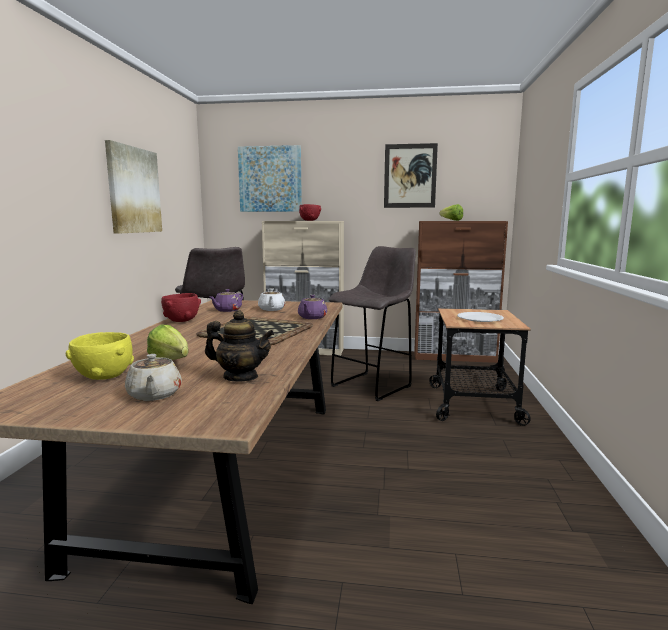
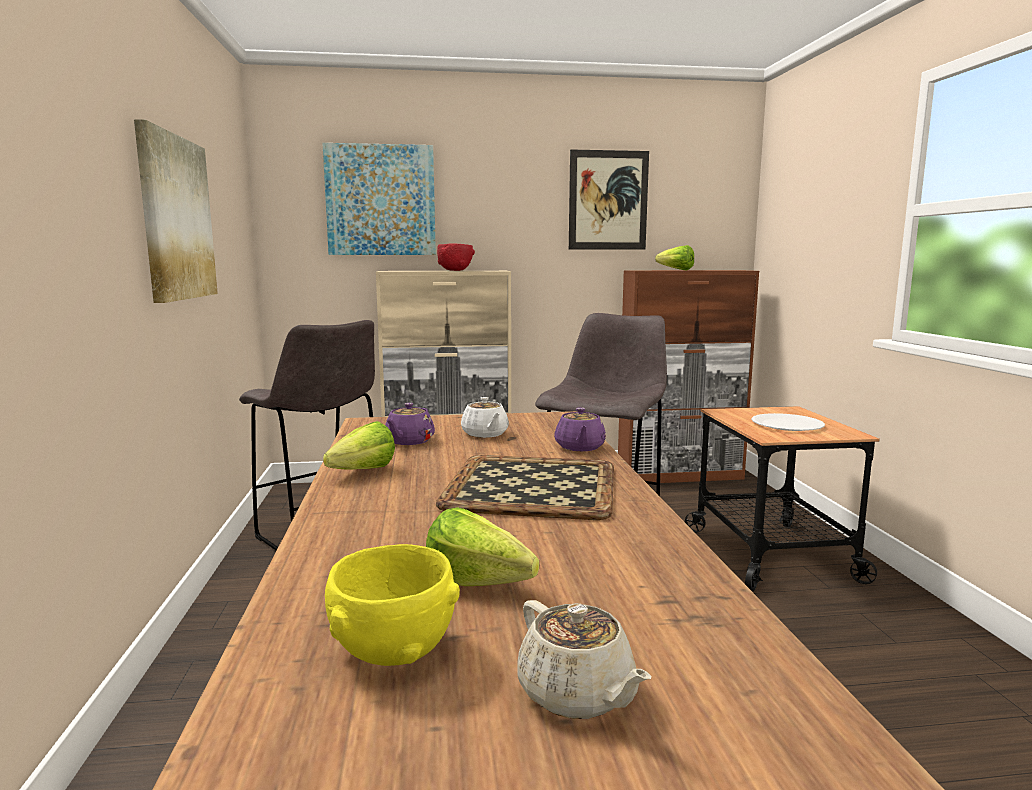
camera: 15 degrees left, 0 degrees up
red bowl [161,293,201,322] -> lettuce [323,421,395,470]
teapot [205,310,274,381] -> none

